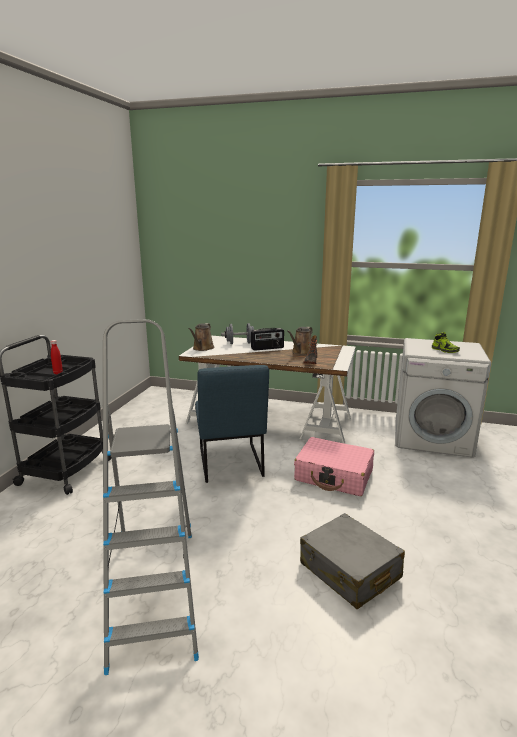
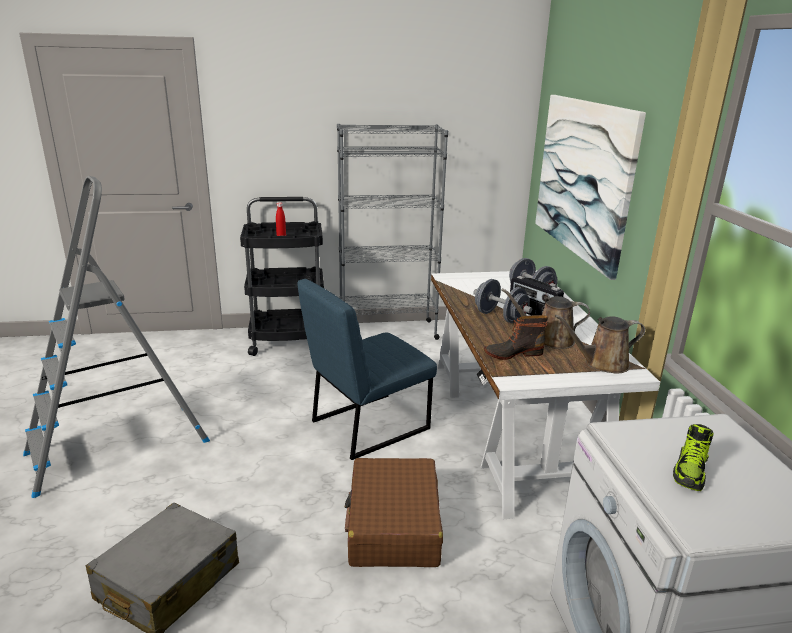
camera: 65 degrees right, 5 degrees up
brown watering can [188,323,214,351] -> brown watering can moved to [555,315,645,374]
pink suitcase [294,437,374,496] -> brown suitcase [345,458,443,567]
none -> grey bookcase [337,124,448,340]
none -> grey dumbbell [473,279,532,323]
none -> picture [535,95,646,280]

